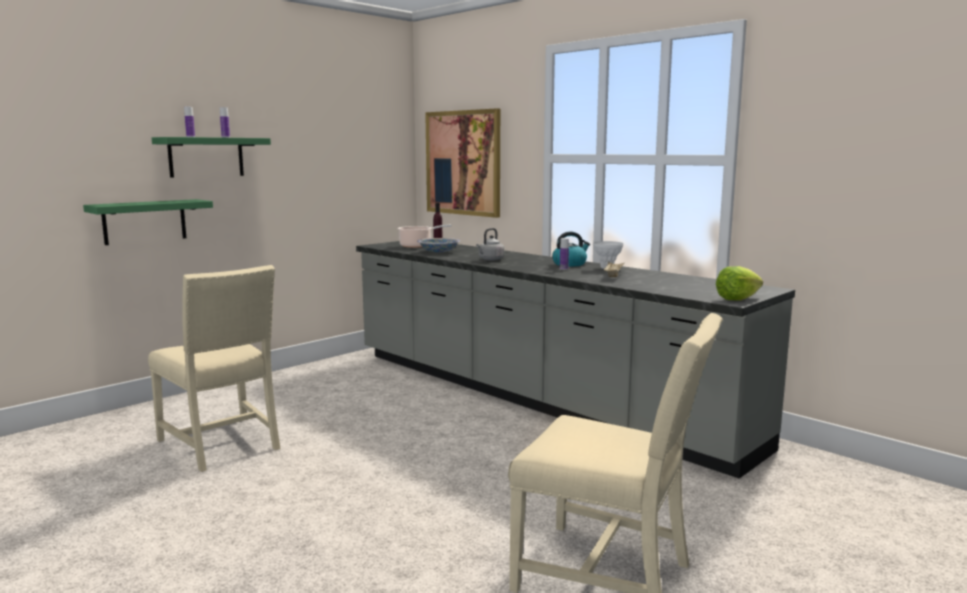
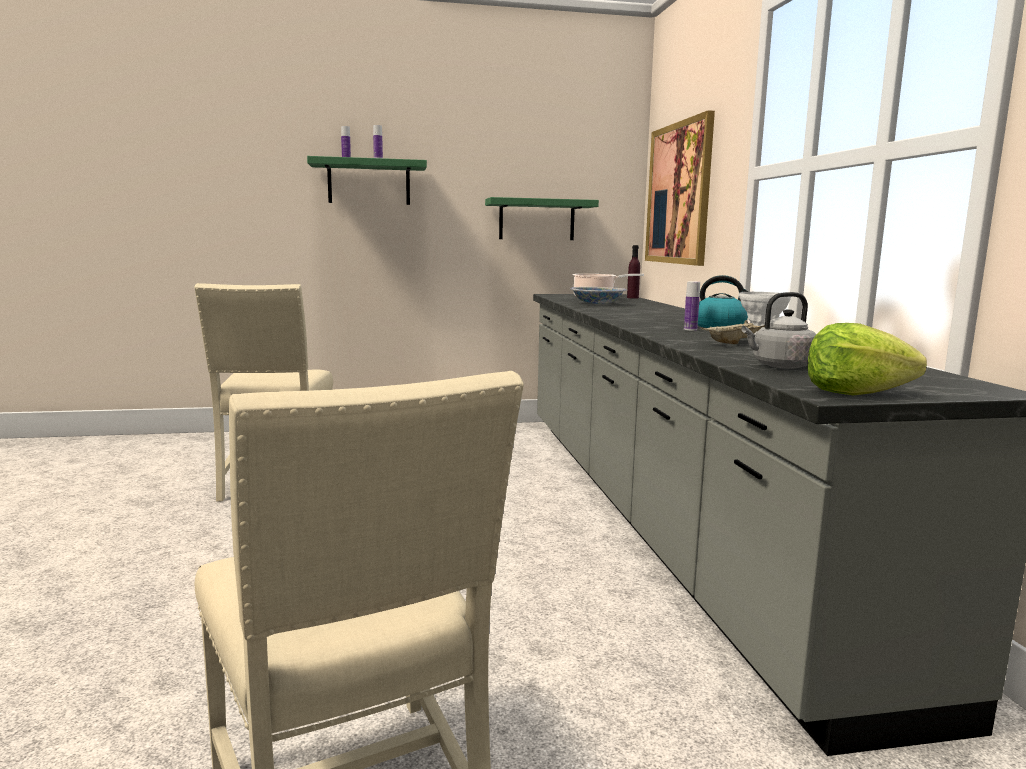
camera: 35 degrees right, 0 degrees up
green shelf [83,199,213,245] -> green shelf moved to [485,197,599,240]
grey kettle [476,228,504,261] -> grey kettle moved to [741,292,816,369]

